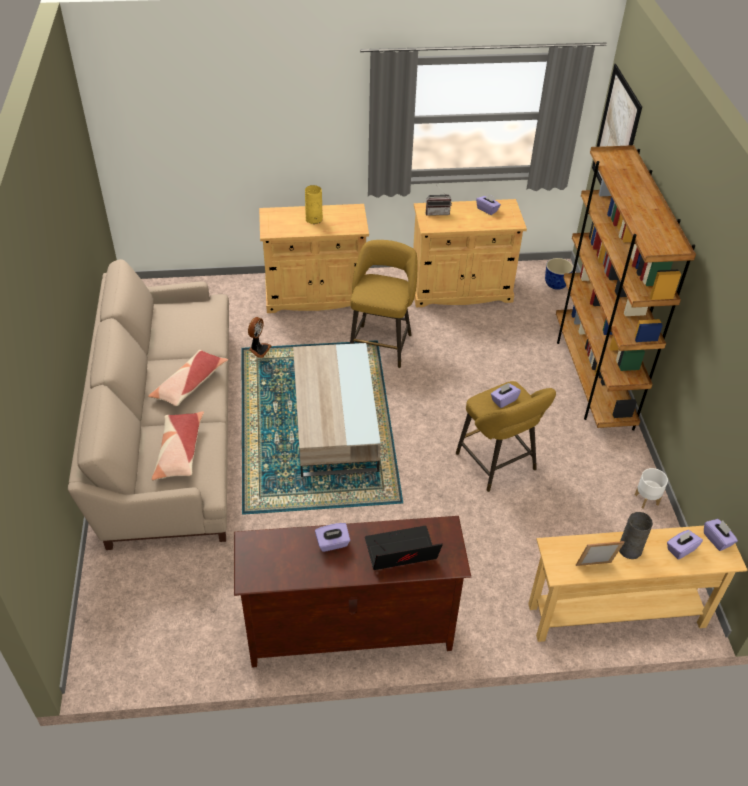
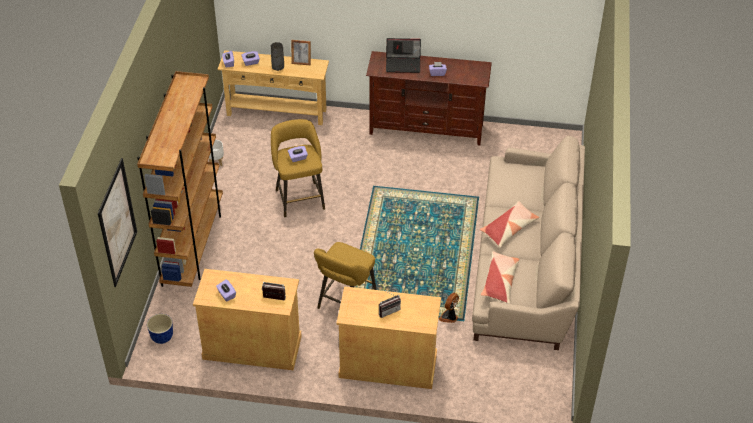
camera: 165 degrees left, 0 degrees up
pillow [152,411,204,480] -> pillow moved to [481,251,519,304]
beige coffee table [293,343,381,477] -> none
yellow vase [305,185,323,224] -> radio [379,290,401,318]

